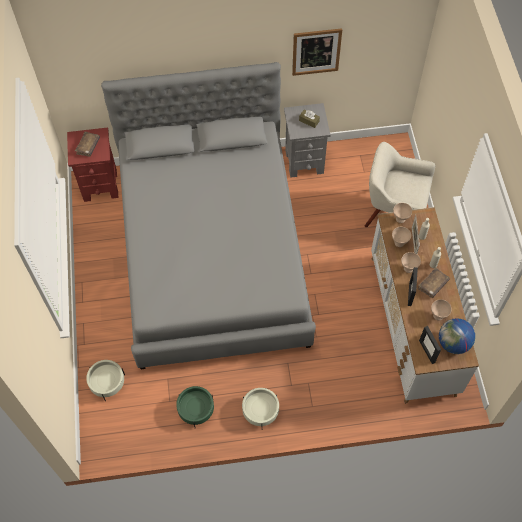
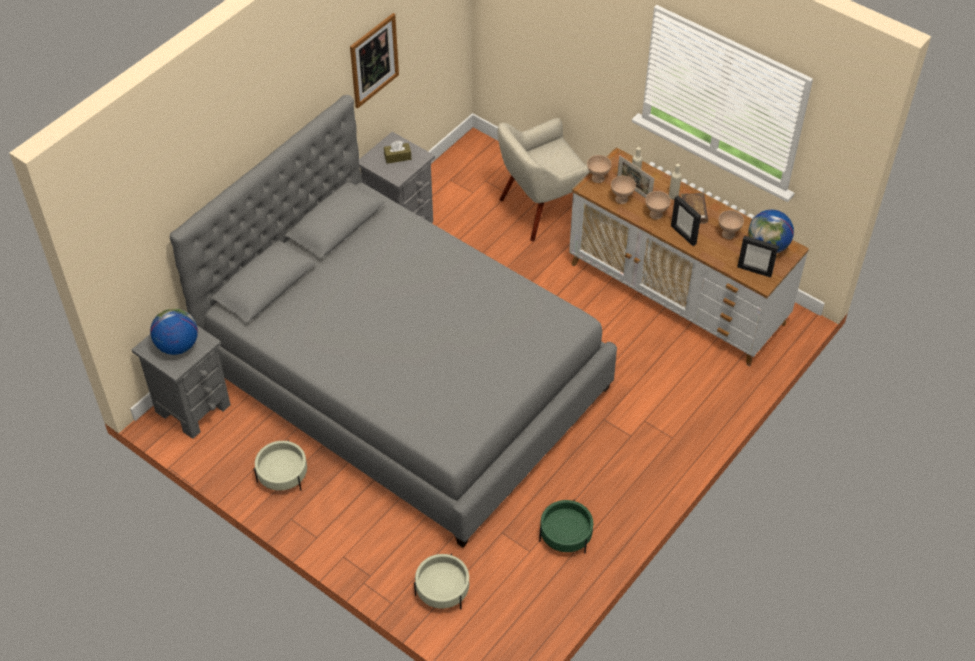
camera: 45 degrees left, 10 degrees down
red nightstand [67,128,119,202] -> grey nightstand [132,325,231,439]
brown book [75,132,100,157] -> globe [150,308,198,355]
beige planter [242,388,279,426] -> beige planter moved to [254,440,307,491]

